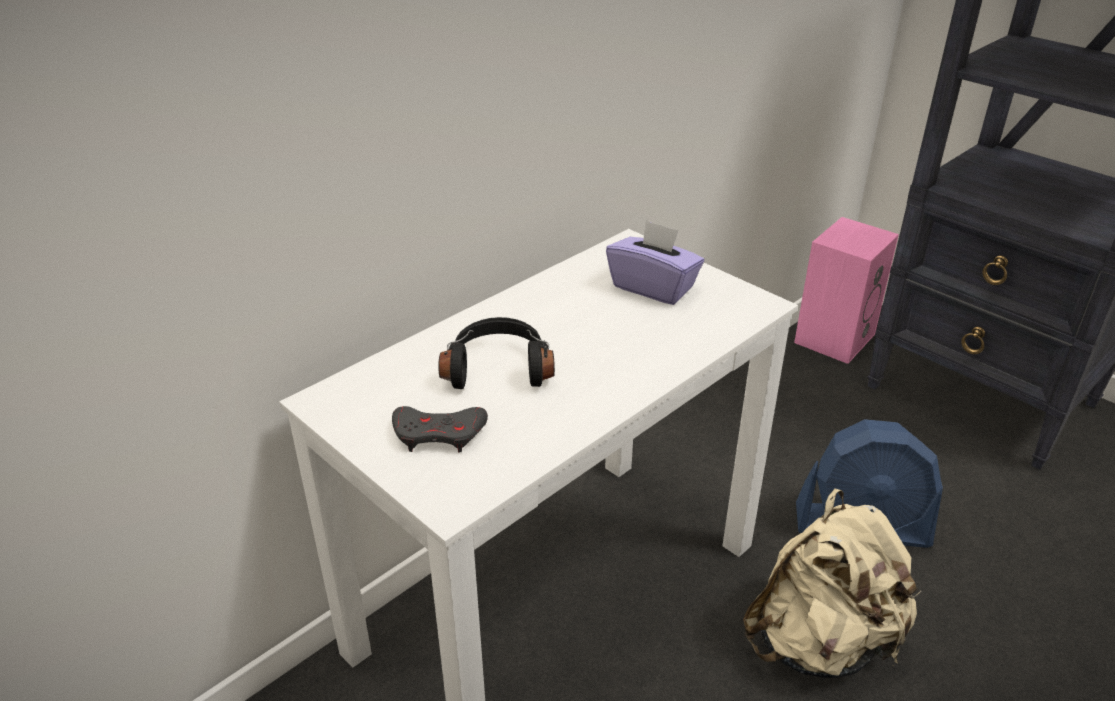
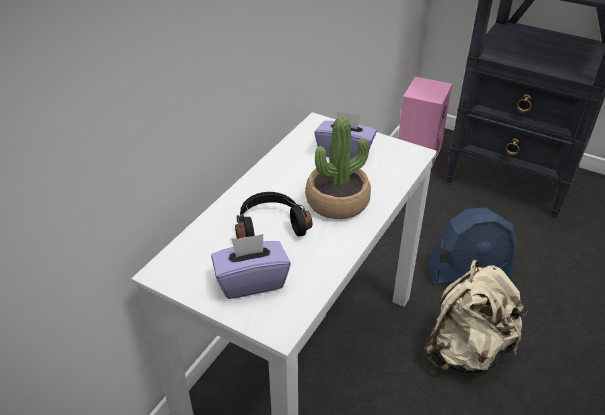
camera: 15 degrees left, 5 degrees up
grey game controller [392,406,488,453] -> purple tissue box [211,234,291,299]
none -> potted plant [305,116,371,219]

